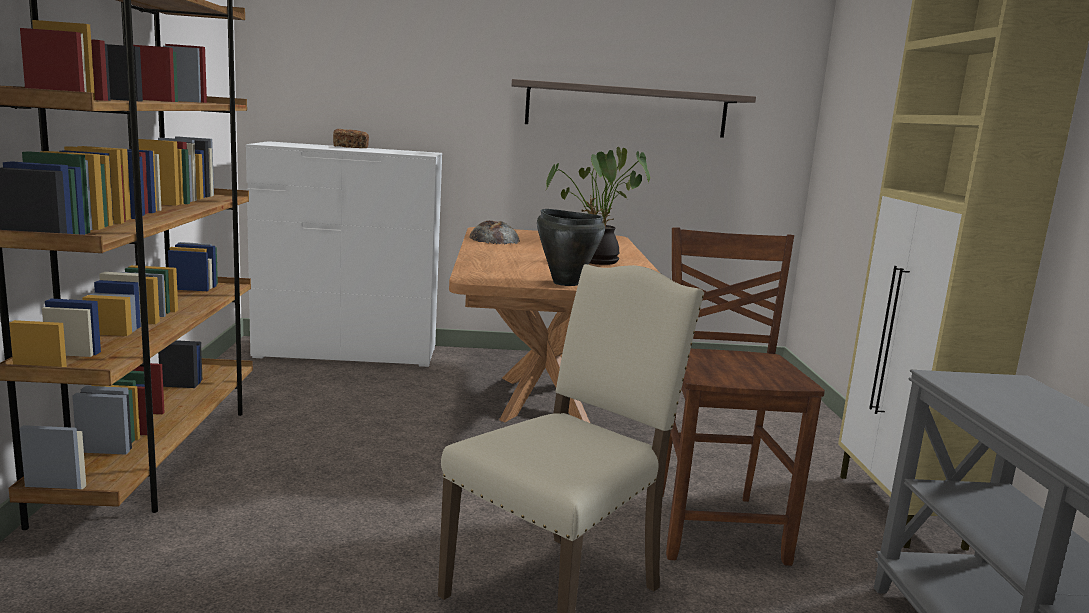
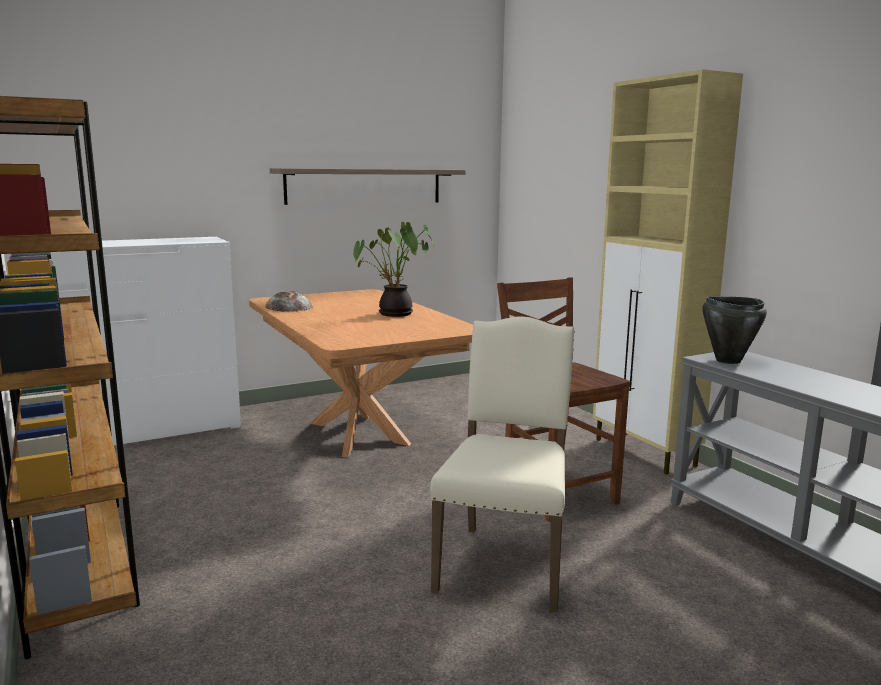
camera: 25 degrees left, 0 degrees up
bread [333,129,369,148] -> none
black cooking pot [537,209,605,286] -> black cooking pot moved to [702,296,767,364]

